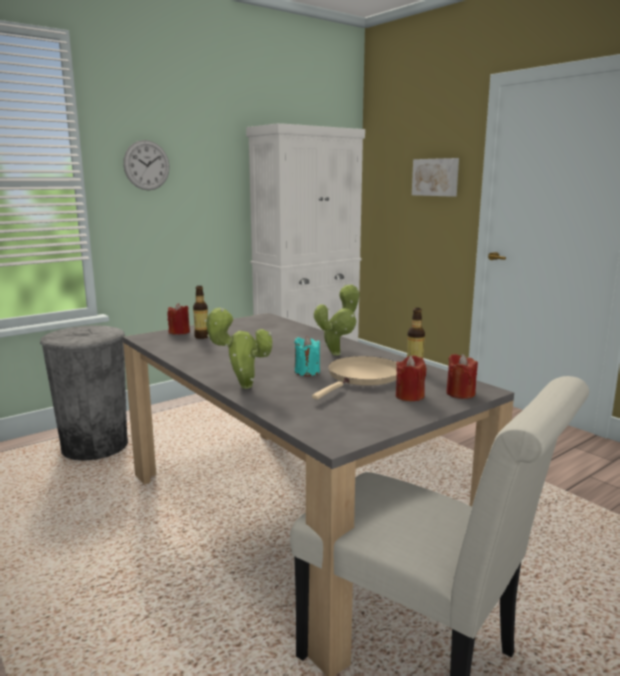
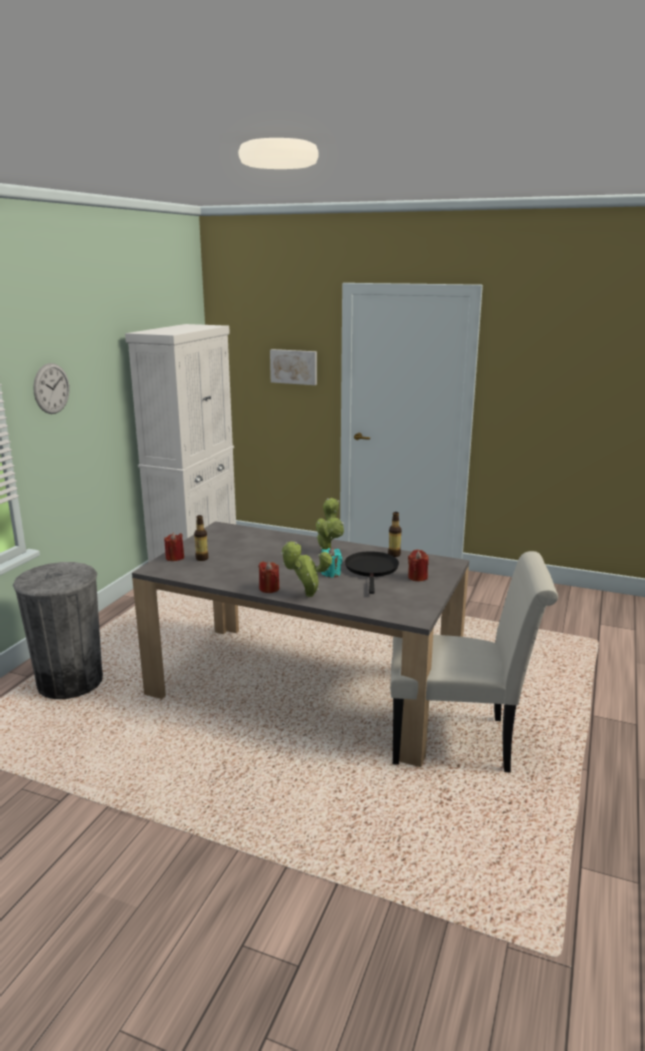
camera: 30 degrees left, 5 degrees up
beige frying pan [312,356,397,400] -> black frying pan [345,551,399,594]
red candle [446,354,478,399] -> red candle moved to [258,562,279,593]

